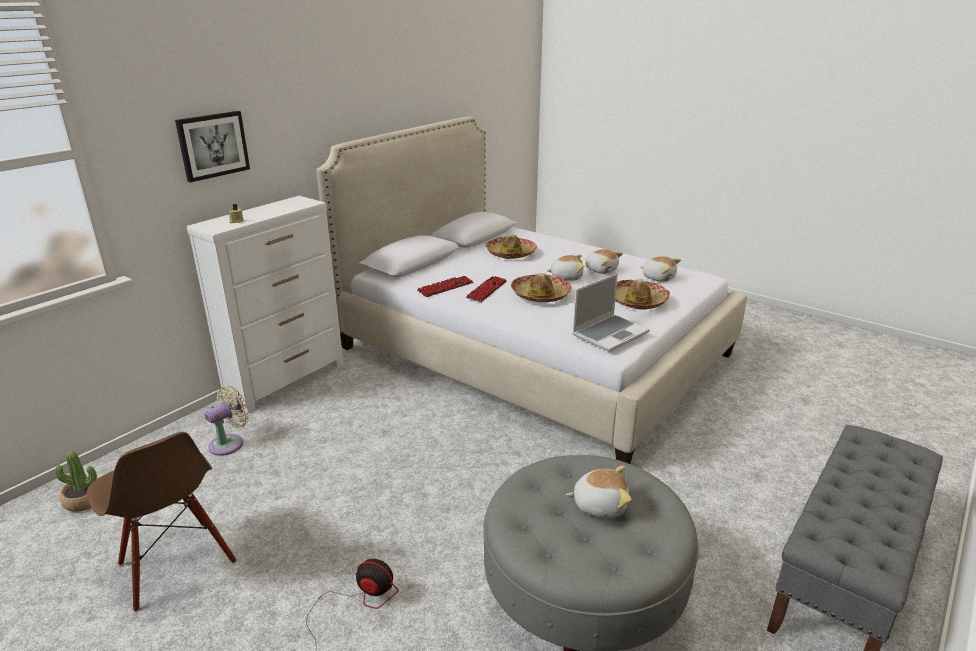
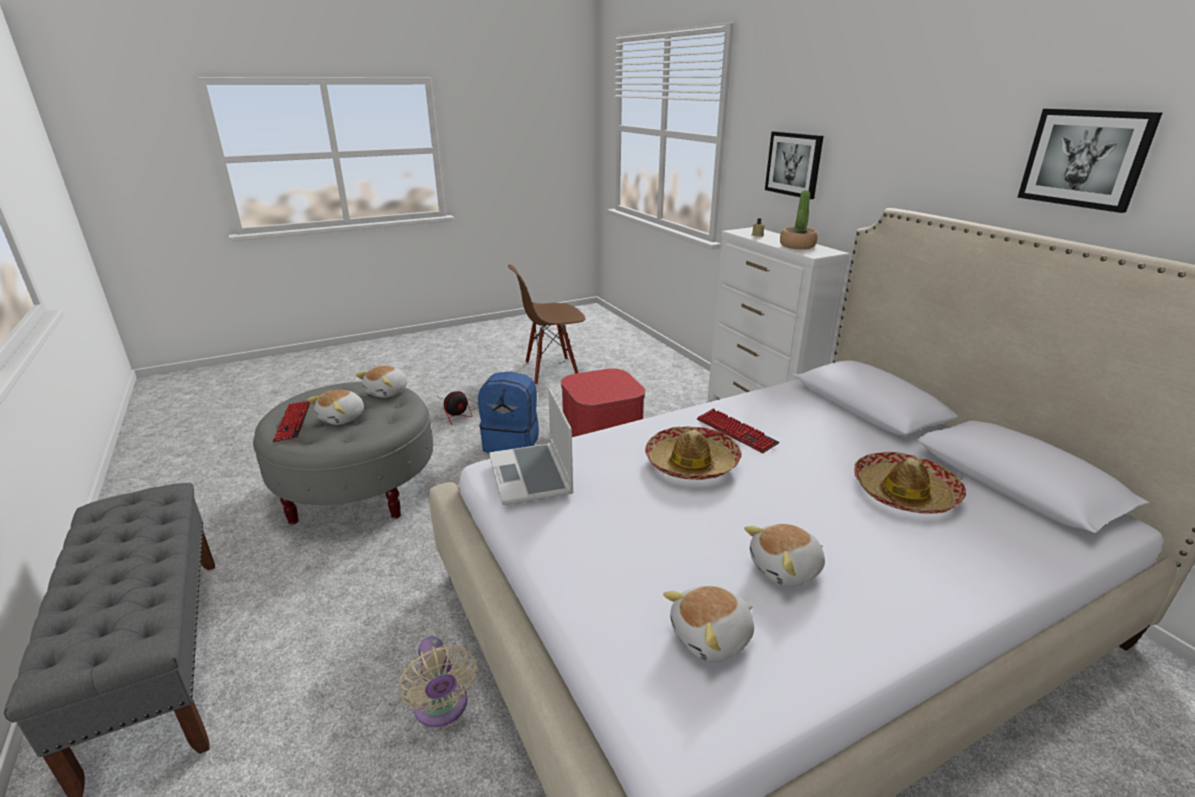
camera: 115 degrees right, 0 degrees up
potted plant [55,451,98,512] -> potted plant moved to [780,190,818,249]
beige fan [204,386,249,456] -> beige fan moved to [398,637,477,727]
keyboard [417,276,473,297] -> keyboard moved to [273,401,310,442]
plush toy [546,254,584,281] -> plush toy moved to [356,366,407,398]
hat [615,279,670,310] -> none
none -> blue backpack [478,372,539,453]
none -> ottoman [561,368,645,437]
none -> picture [1017,109,1163,213]

